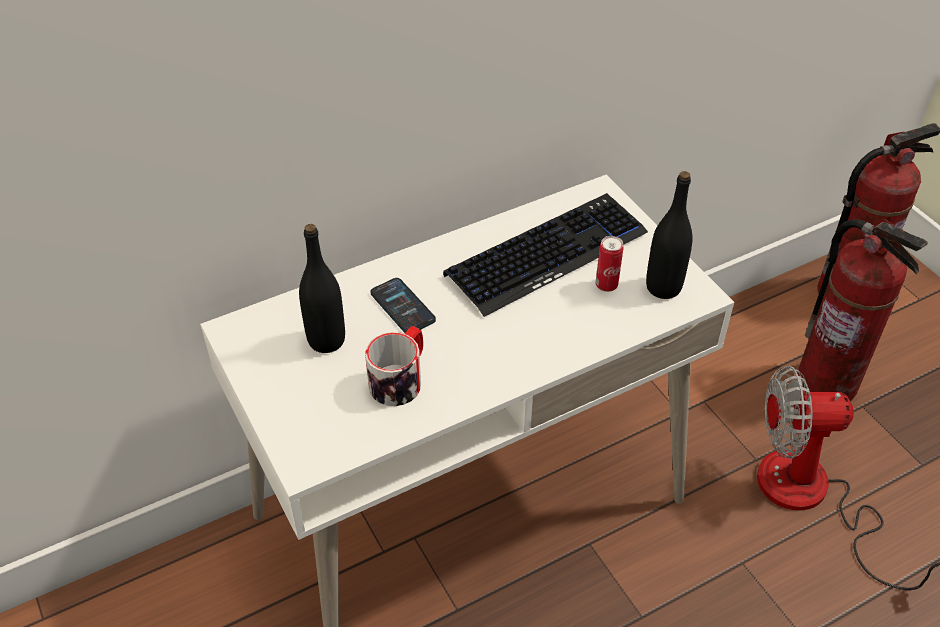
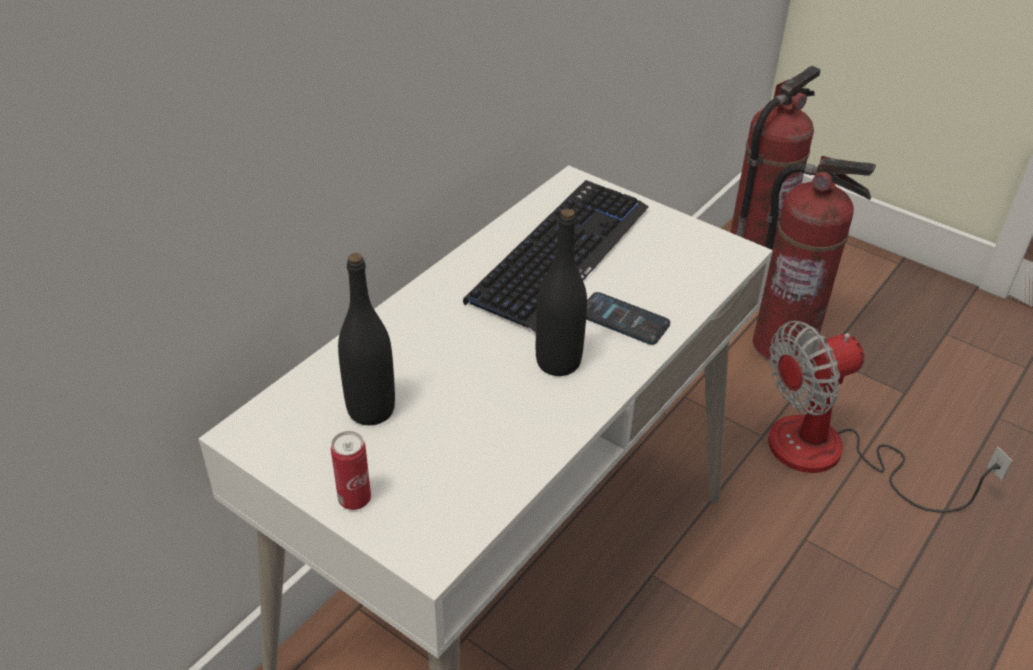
camera: 25 degrees left, 5 degrees down
mug [365,326,423,406] -> none
phone [370,278,436,333] -> phone moved to [586,292,670,345]
can [595,236,624,292] -> can moved to [331,431,371,510]
black bottle [646,171,693,299] -> black bottle moved to [536,208,587,376]

